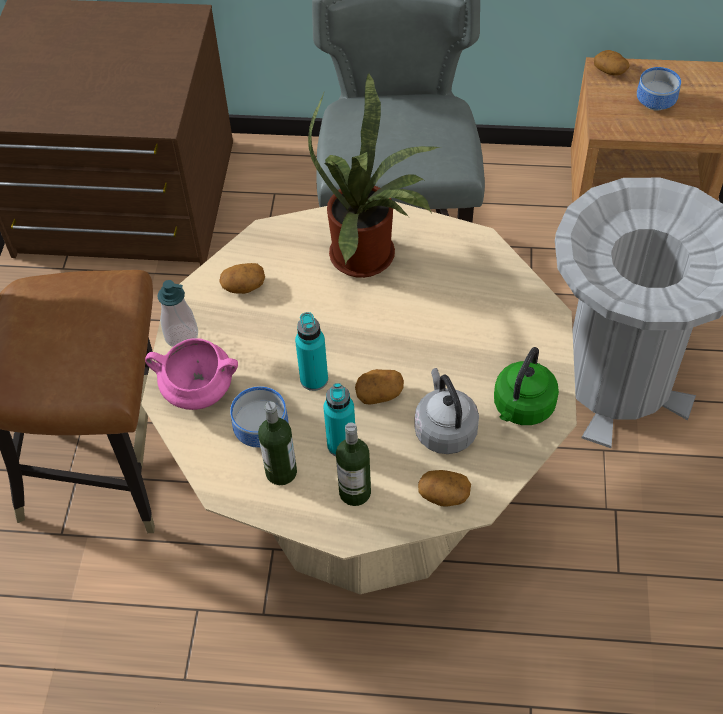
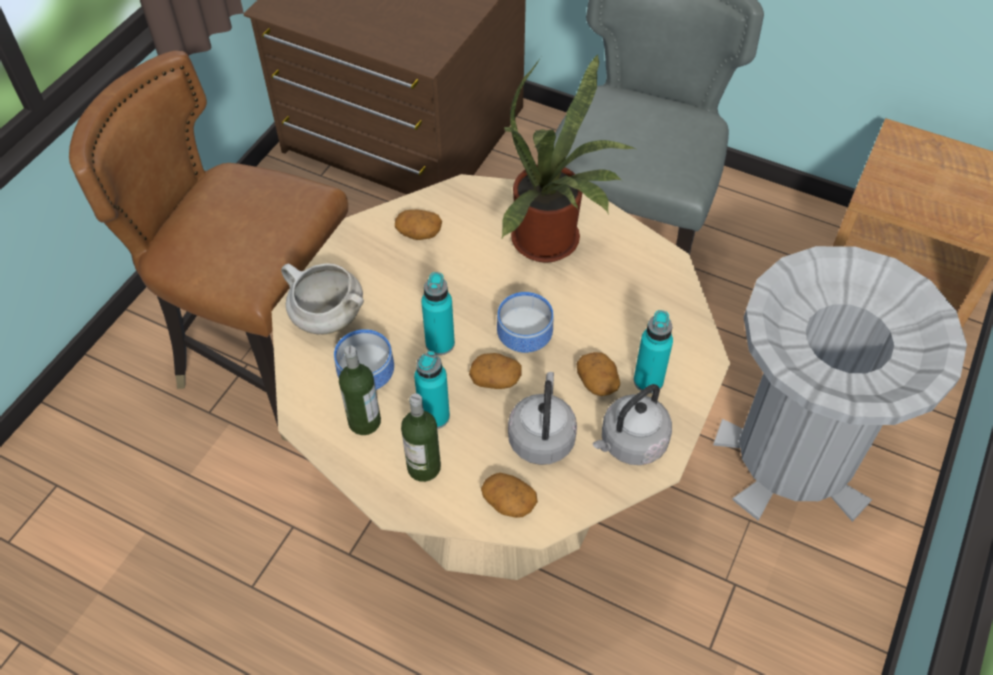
camera: 20 degrees right, 0 degrees up
pink cooking pot [145,338,238,410] -> white cooking pot [281,263,364,335]
soap dispenser [157,280,198,347] -> none
green kettle [494,347,559,425] -> grey kettle [593,384,672,465]
potato [594,50,630,76] -> potato moved to [577,352,620,396]
bowl [637,67,681,111] -> bowl moved to [497,292,554,353]
none -> turquoise bottle [634,310,673,393]

